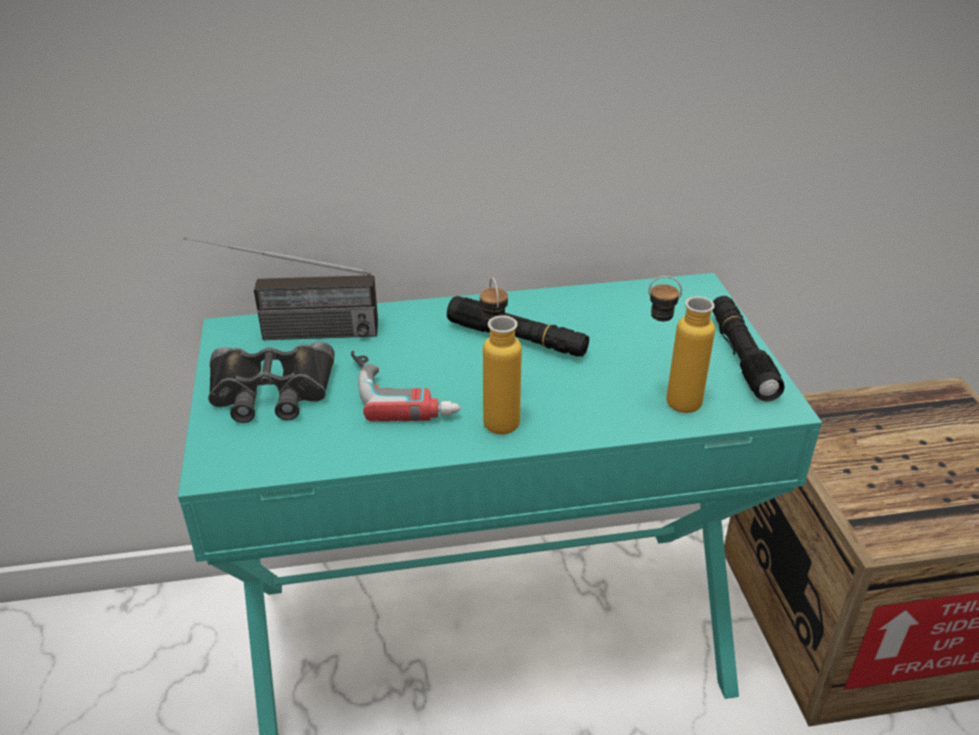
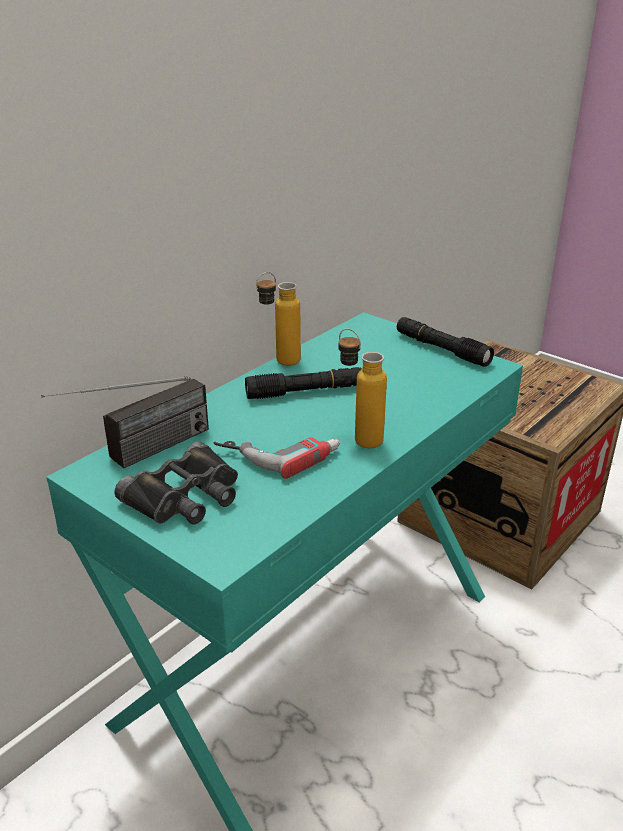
camera: 40 degrees left, 5 degrees down
bottle [648,276,715,413] -> bottle moved to [256,272,301,366]

